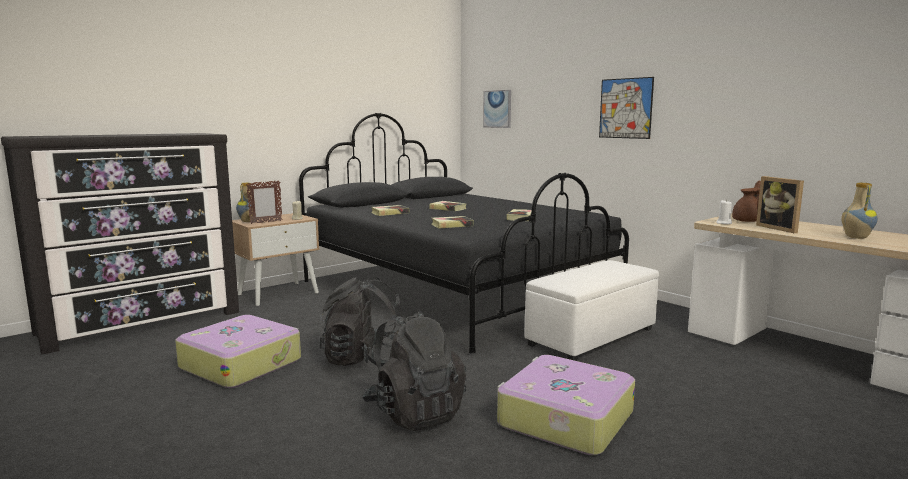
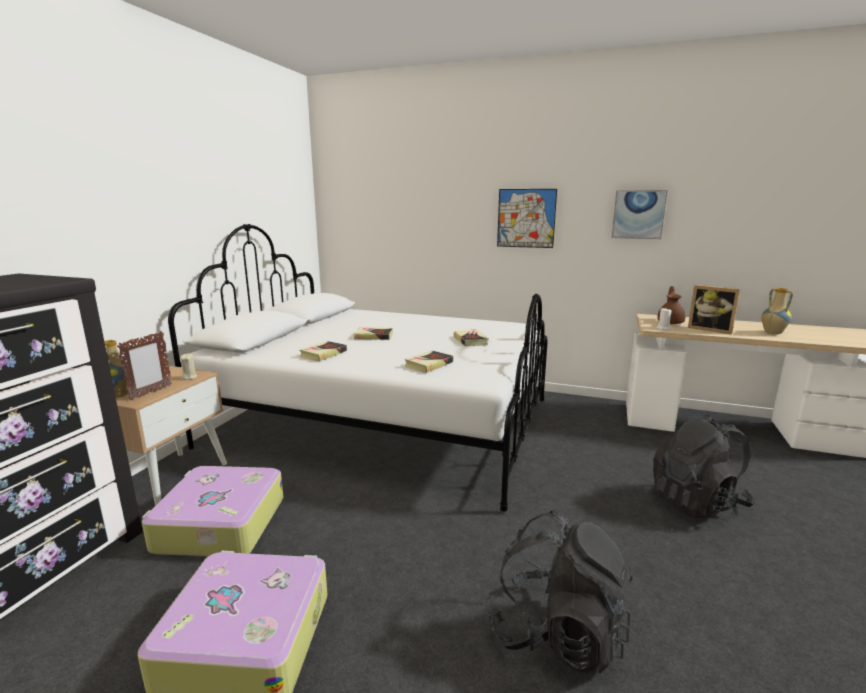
camera: 30 degrees left, 5 degrees up
black bed [299,113,629,354] -> white bed [168,224,547,512]
black backpack [320,277,402,366] -> black backpack moved to [653,415,754,518]
picture [483,90,511,128] -> picture moved to [612,190,668,239]
suitcase [497,355,635,455] -> suitcase moved to [142,466,283,556]
white ottoman [524,260,659,361] -> none

